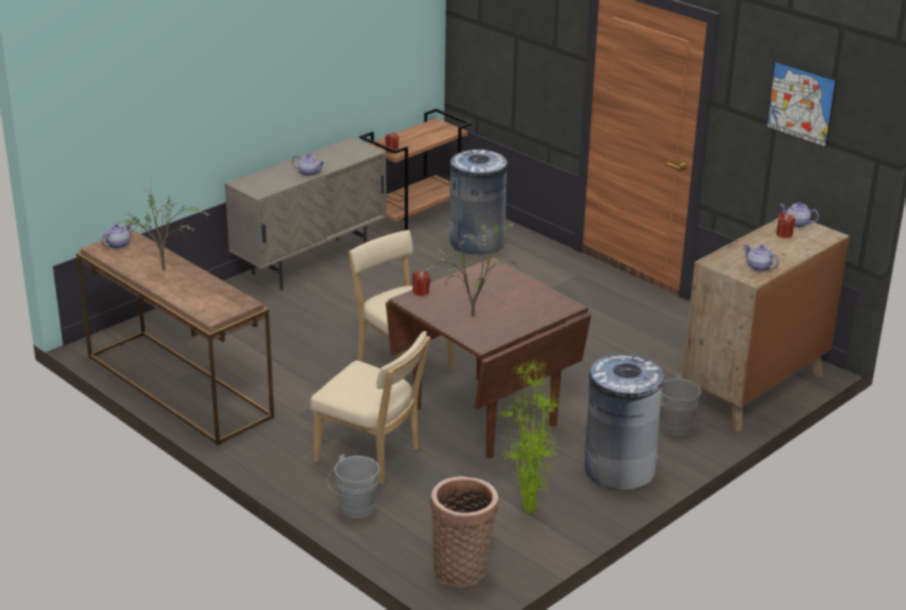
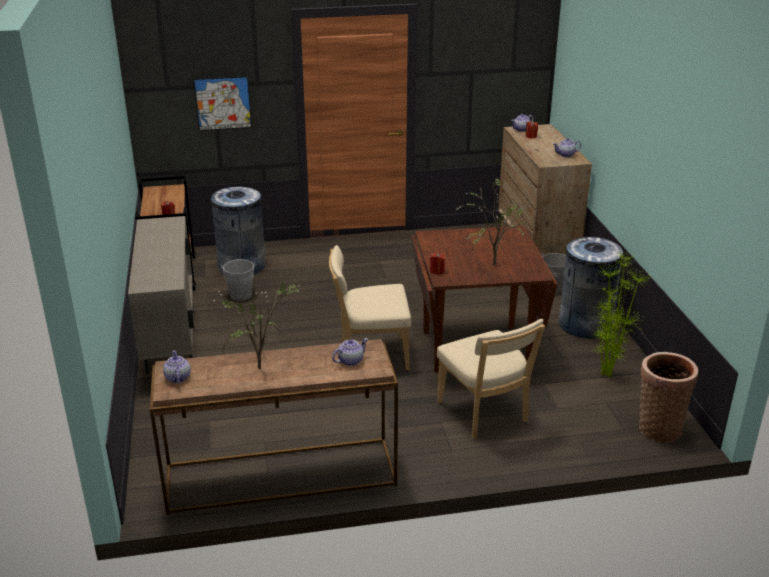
camera: 55 degrees left, 0 degrees up
teapot [292,154,325,176] -> teapot moved to [332,338,368,366]
beige chair [310,331,431,484] -> beige chair turned 90 degrees clockwise [437,319,545,439]
grey bucket [327,454,380,518] -> grey bucket moved to [222,259,255,301]
picture [766,60,837,148] -> picture moved to [194,76,252,131]

